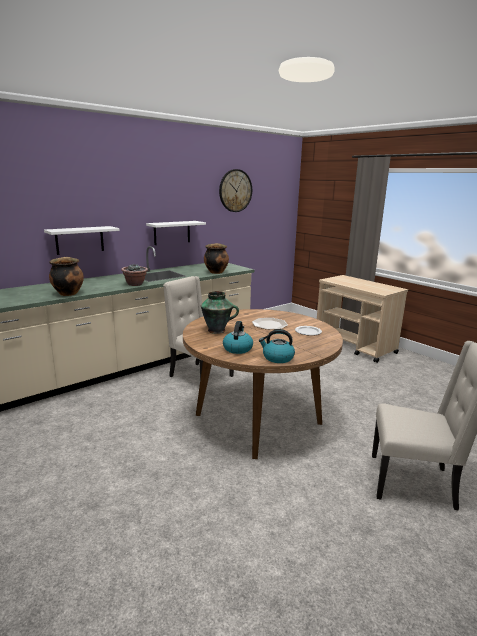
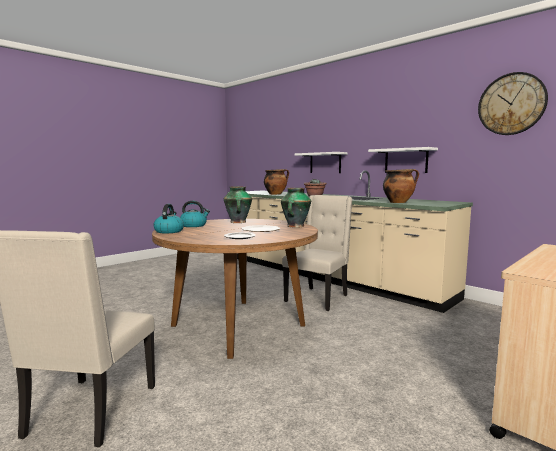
camera: 85 degrees right, 10 degrees down
none -> vase [281,188,311,228]

